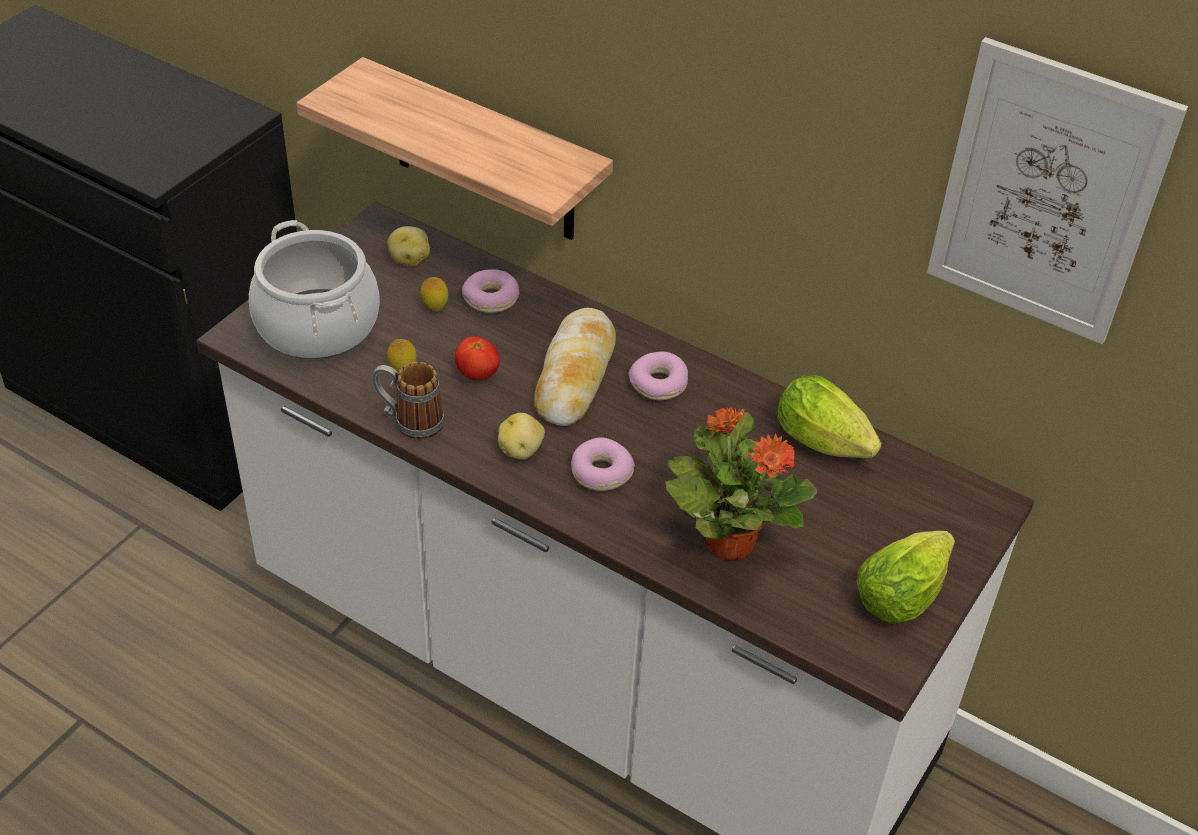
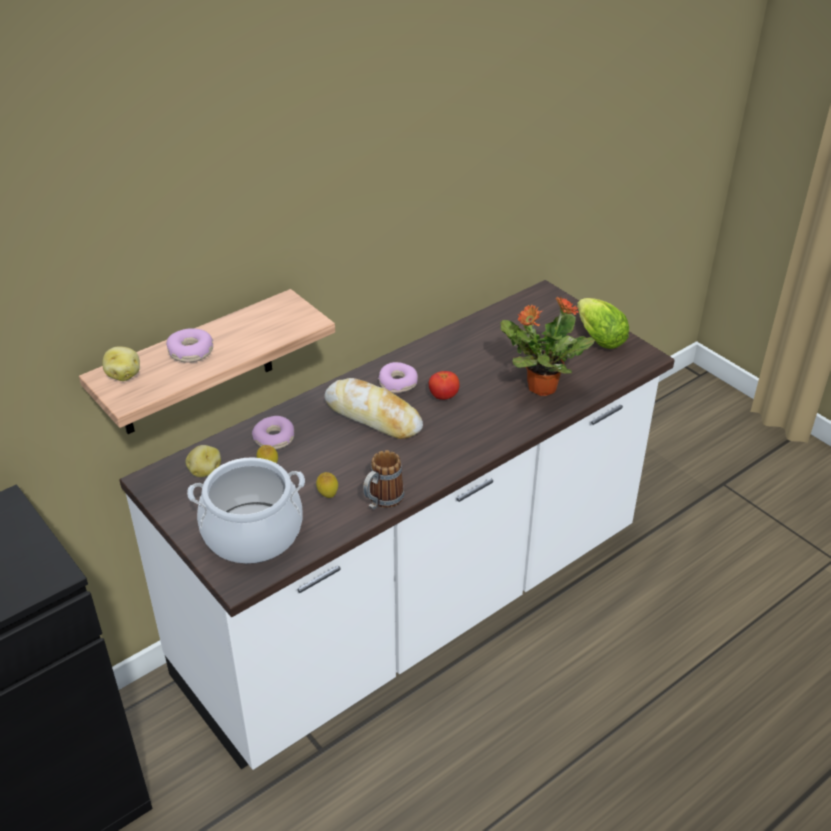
camera: 70 degrees left, 5 degrees down
tomato [454,336,500,380] -> tomato moved to [429,371,459,400]
potato [498,413,545,460] -> potato moved to [102,346,140,381]
donut [571,437,635,491] -> donut moved to [166,328,213,363]
lettuce [777,376,882,458] -> none
picture [927,37,1188,344] -> none

